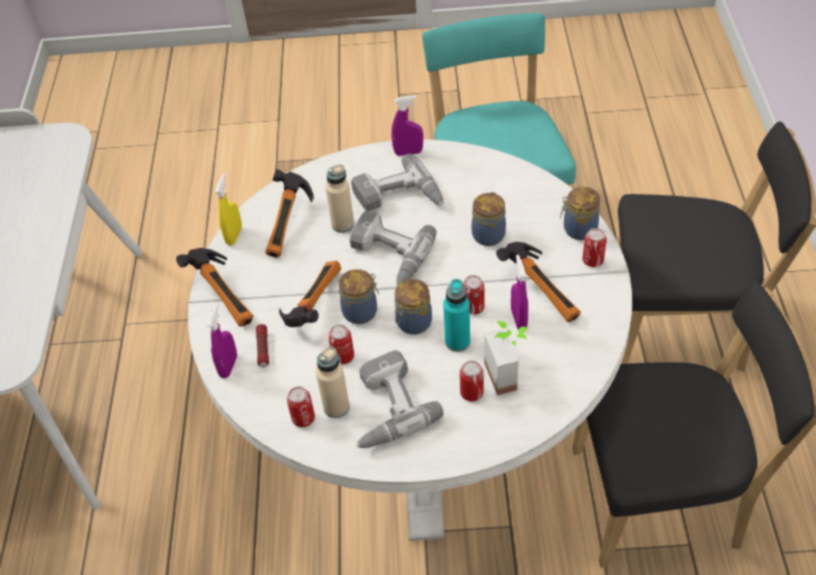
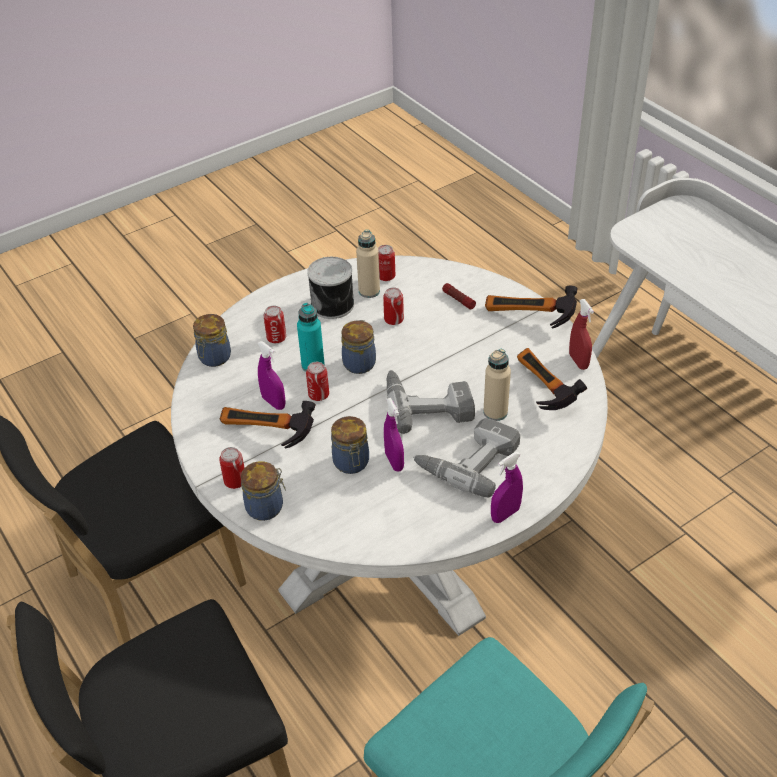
camera: 145 degrees right, 5 degrees down
purple spray bottle [207,303,237,378] -> purple spray bottle moved to [384,398,404,472]
yellow spray bottle [215,173,242,245] -> red spray bottle [569,299,594,370]
hammer [279,261,341,327] -> none
jar [339,269,379,324] -> jar moved to [193,314,231,367]
power drill [356,350,443,448] -> can [307,257,354,319]
potted plant [484,321,529,395] -> none

